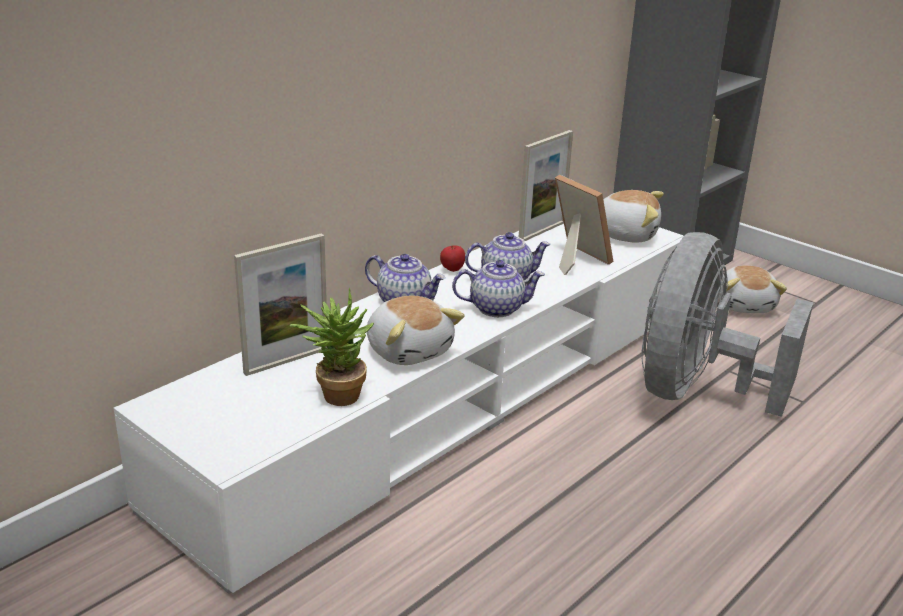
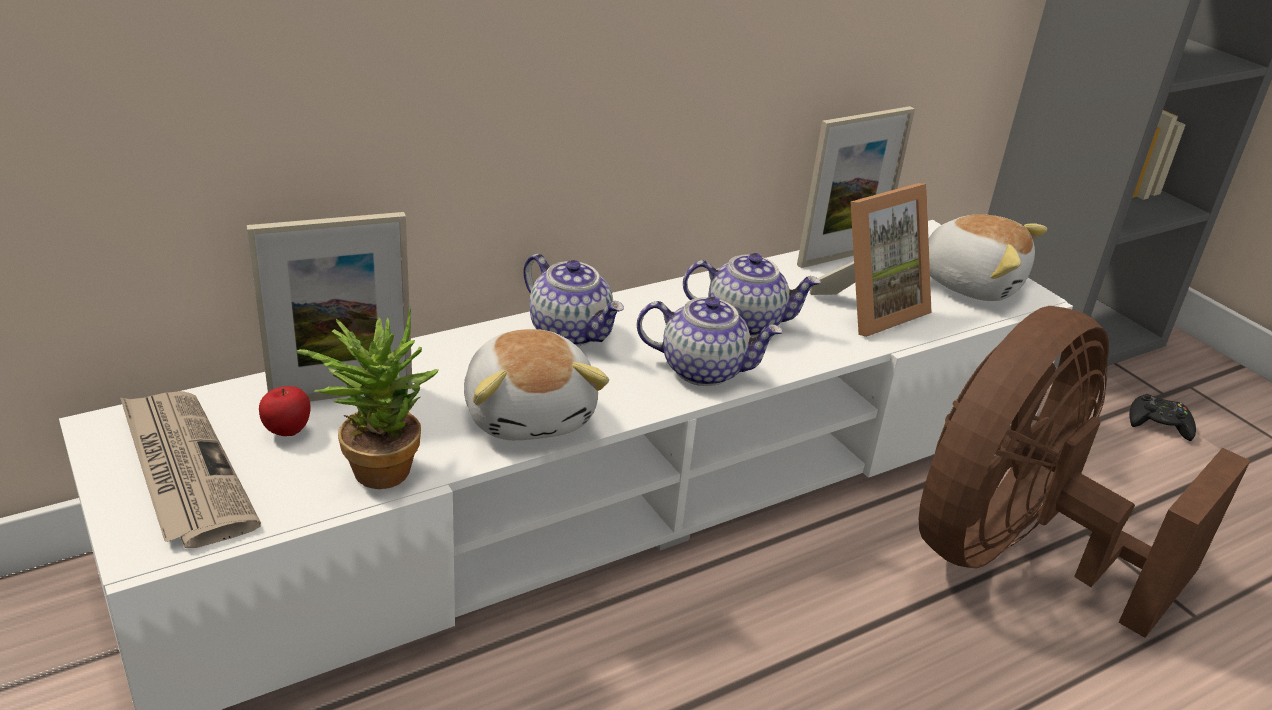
camera: 15 degrees right, 5 degrees up
apple [440,245,465,272] -> apple moved to [259,386,311,436]
picture frame [555,175,613,275] -> picture frame turned 75 degrees clockwise [810,183,932,337]
grey fan [641,232,813,417] -> brown fan [919,306,1250,638]
plush toy [719,266,787,313] -> black game controller [1129,394,1196,441]
none -> newspaper [120,391,261,548]

